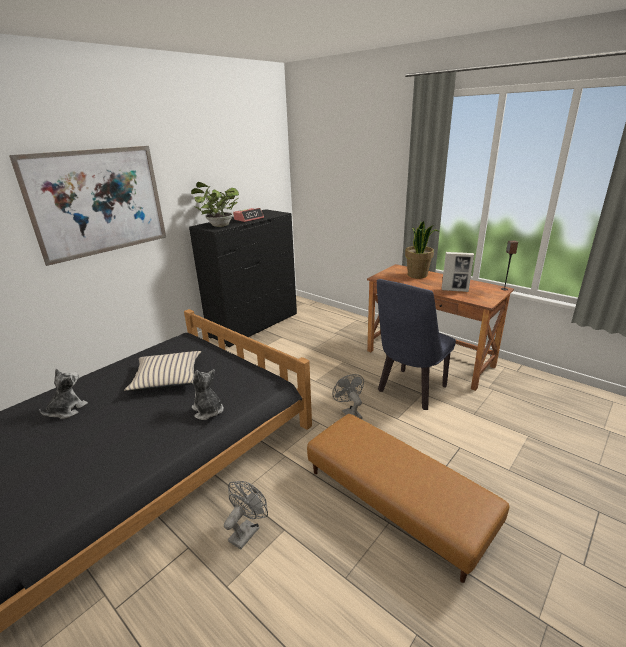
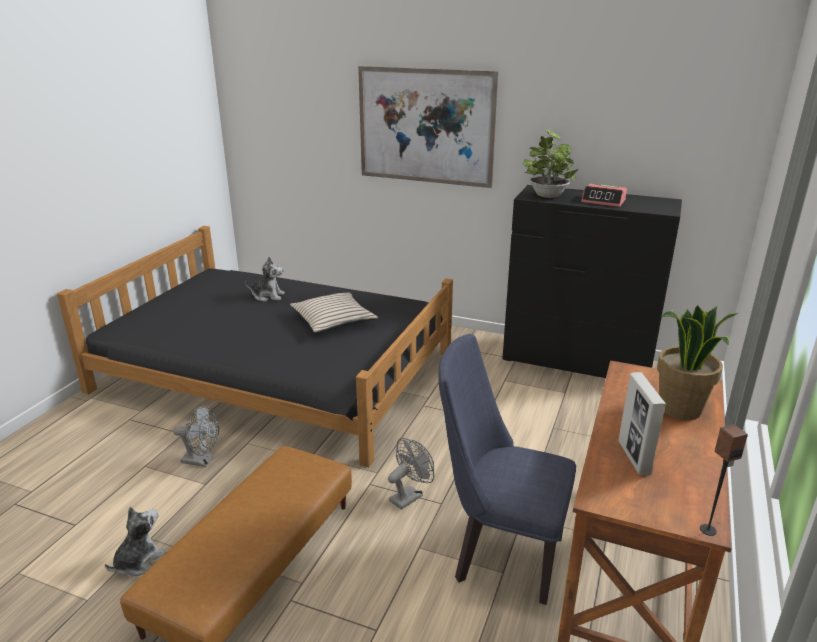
camera: 70 degrees right, 0 degrees up
plush toy [192,369,224,420] -> plush toy moved to [105,506,166,577]

